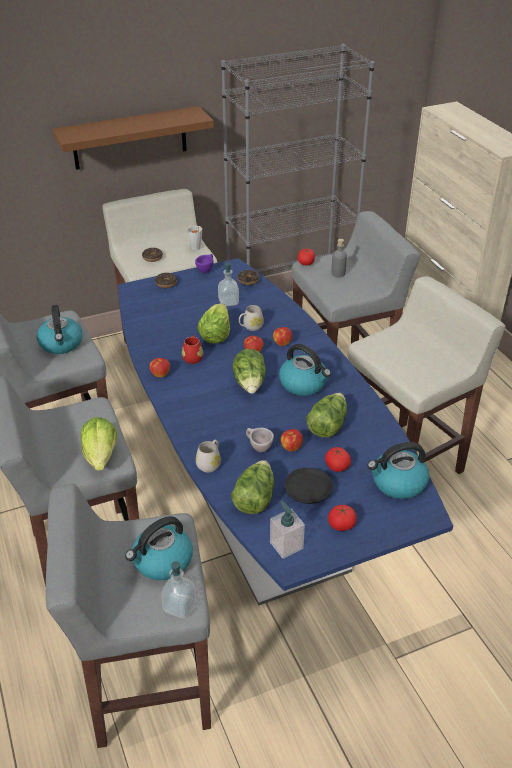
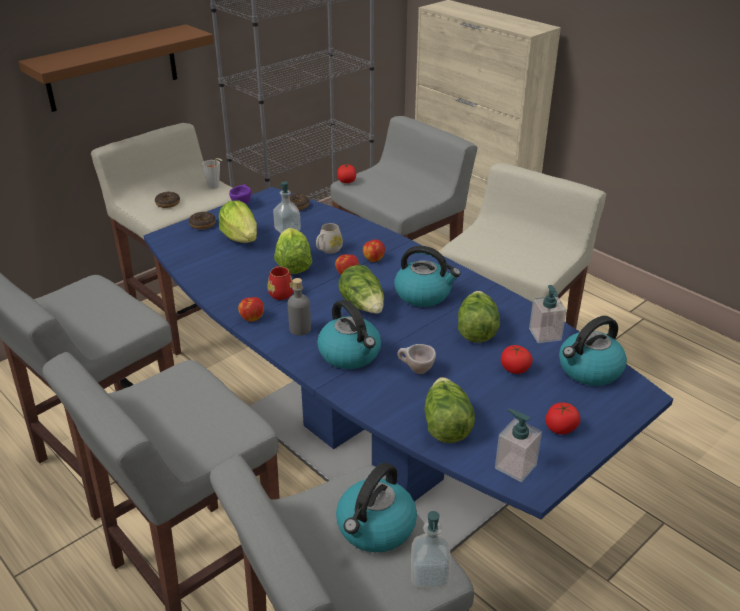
camera: 20 degrees left, 5 degrees down
kettle [37,305,83,354] -> kettle moved to [317,299,381,369]
lettuce [81,417,117,471] -> lettuce moved to [219,200,257,243]
white mug [196,439,221,472] -> none
apple [281,429,303,452] -> none
black plate [285,468,333,504] -> none
grey bottle [331,239,347,277] -> grey bottle moved to [288,278,311,336]
none -> soap dispenser [529,285,567,343]

